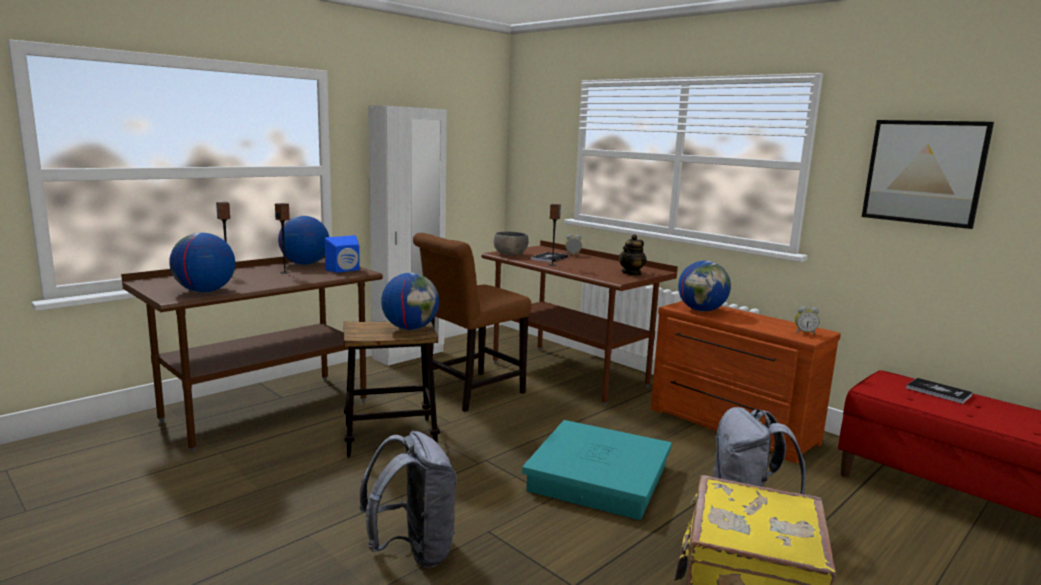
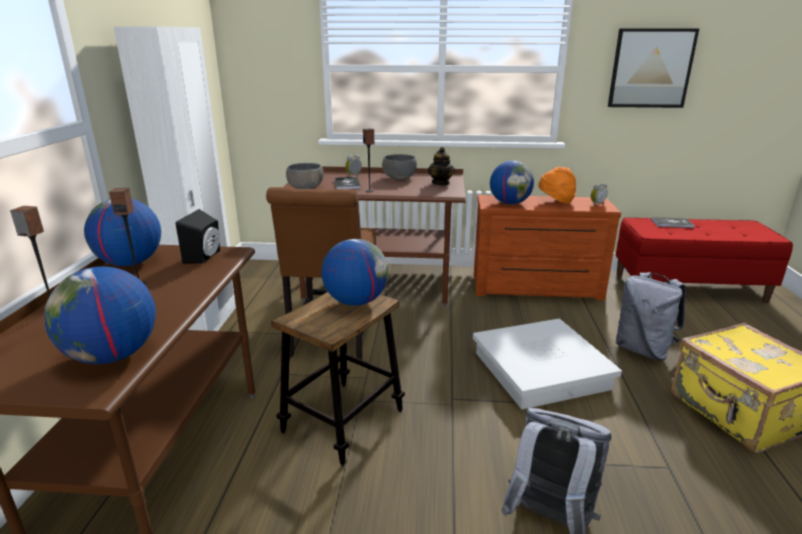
camera: 40 degrees left, 10 degrees up
blue speaker [325,235,359,273] -> black speaker [176,209,220,264]
turquoise storage box [522,420,672,520] -> white storage box [473,319,622,409]
none -> grey bowl [382,154,417,180]
none -> orange hat [538,167,576,204]

